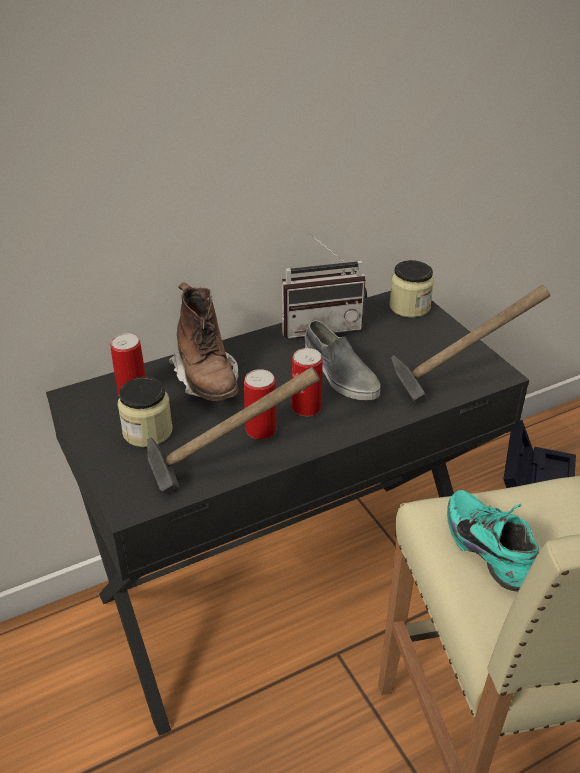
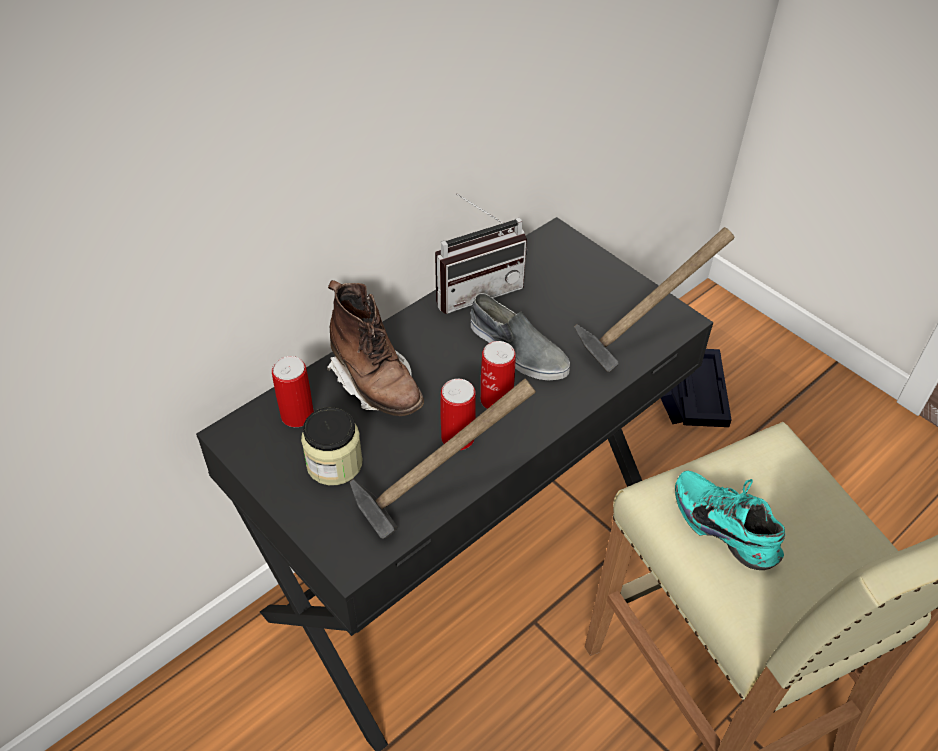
camera: 15 degrees left, 10 degrees up
jar [390,260,434,318] -> none

